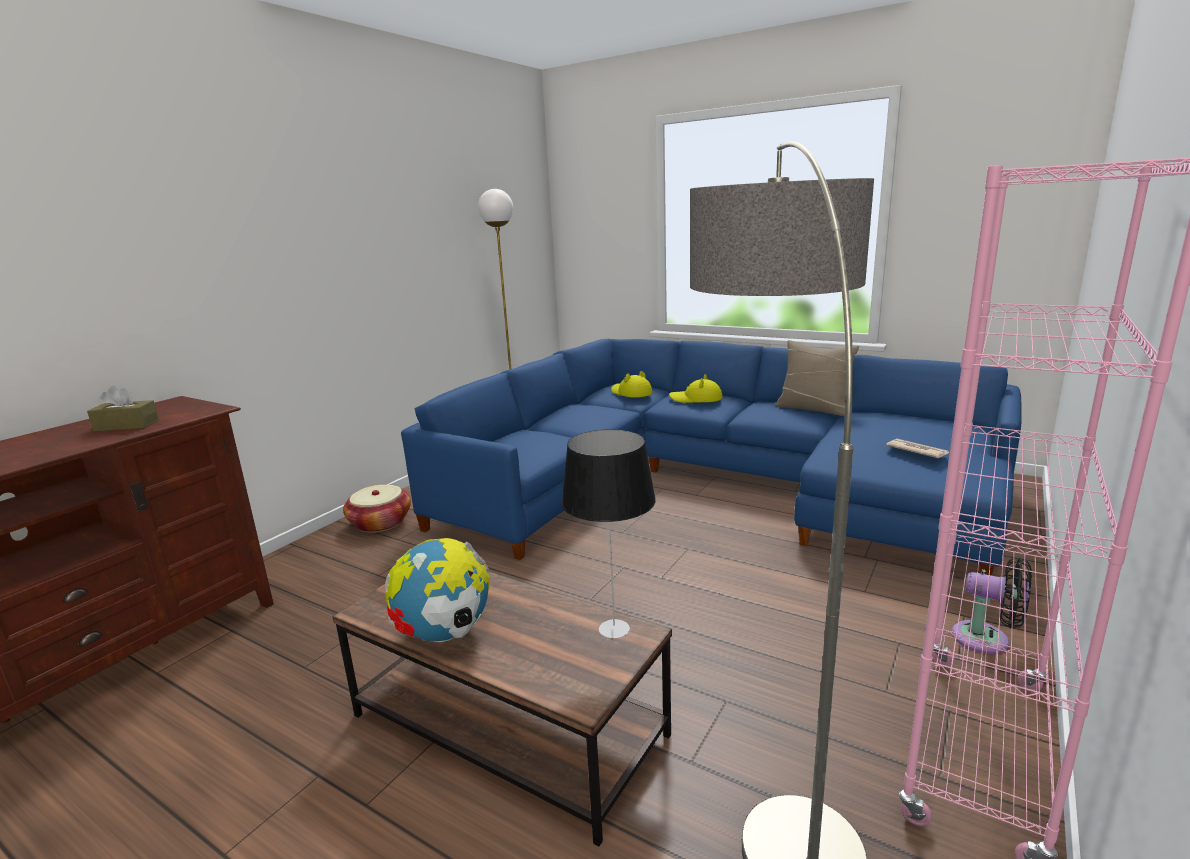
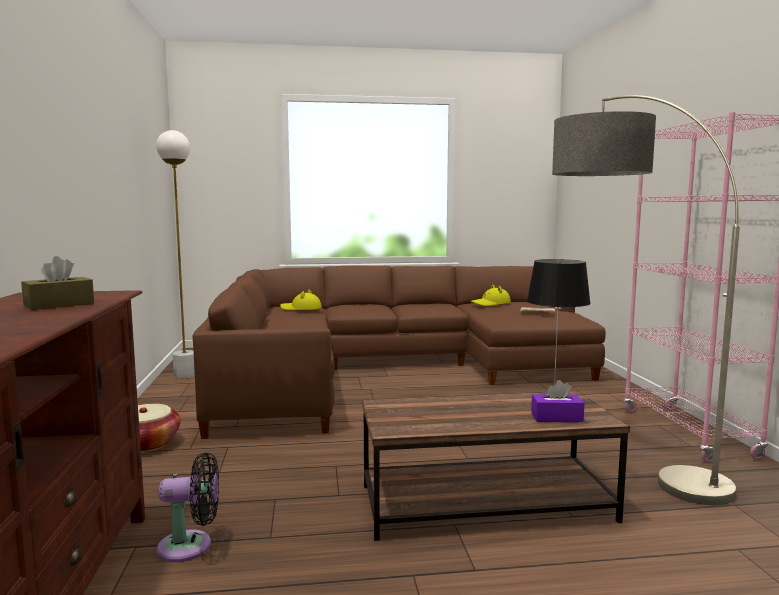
camera: 40 degrees left, 10 degrees down
globe [385,538,490,642] -> none
blue sofa [401,339,1022,576] -> brown sofa [193,265,606,439]
yellow hat [669,374,723,403] -> yellow hat moved to [471,284,511,306]
beige pillow [775,340,859,416] -> none
black fan [952,558,1032,654] -> black fan moved to [157,452,219,562]
none -> purple tissue box [531,380,584,422]

